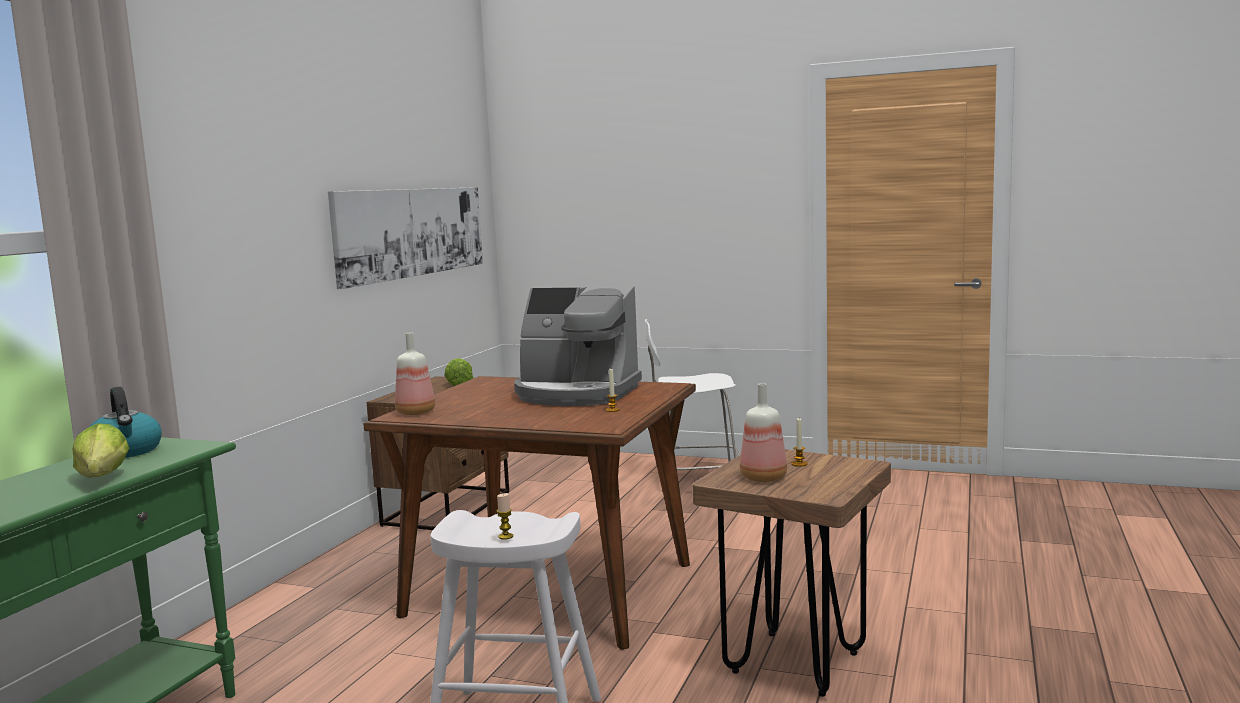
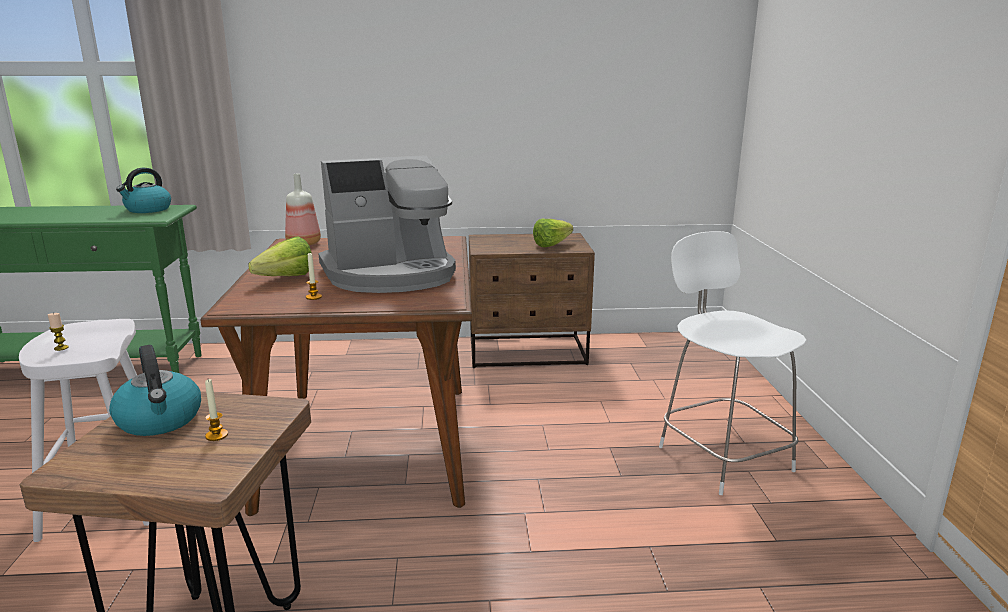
camera: 65 degrees right, 10 degrees up
lettuce [73,423,129,478] -> lettuce moved to [248,236,312,276]
picture [328,187,483,289] -> none
coffee machine [514,286,642,406] -> coffee machine turned 105 degrees counterclockwise [318,155,456,293]
bottle [740,383,787,482] -> kettle [109,345,201,436]

